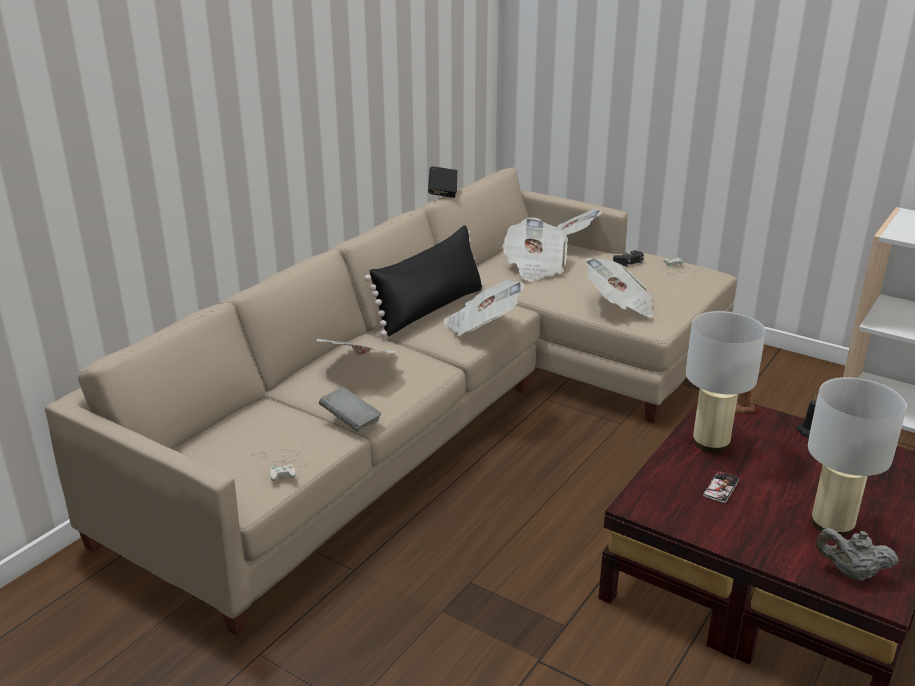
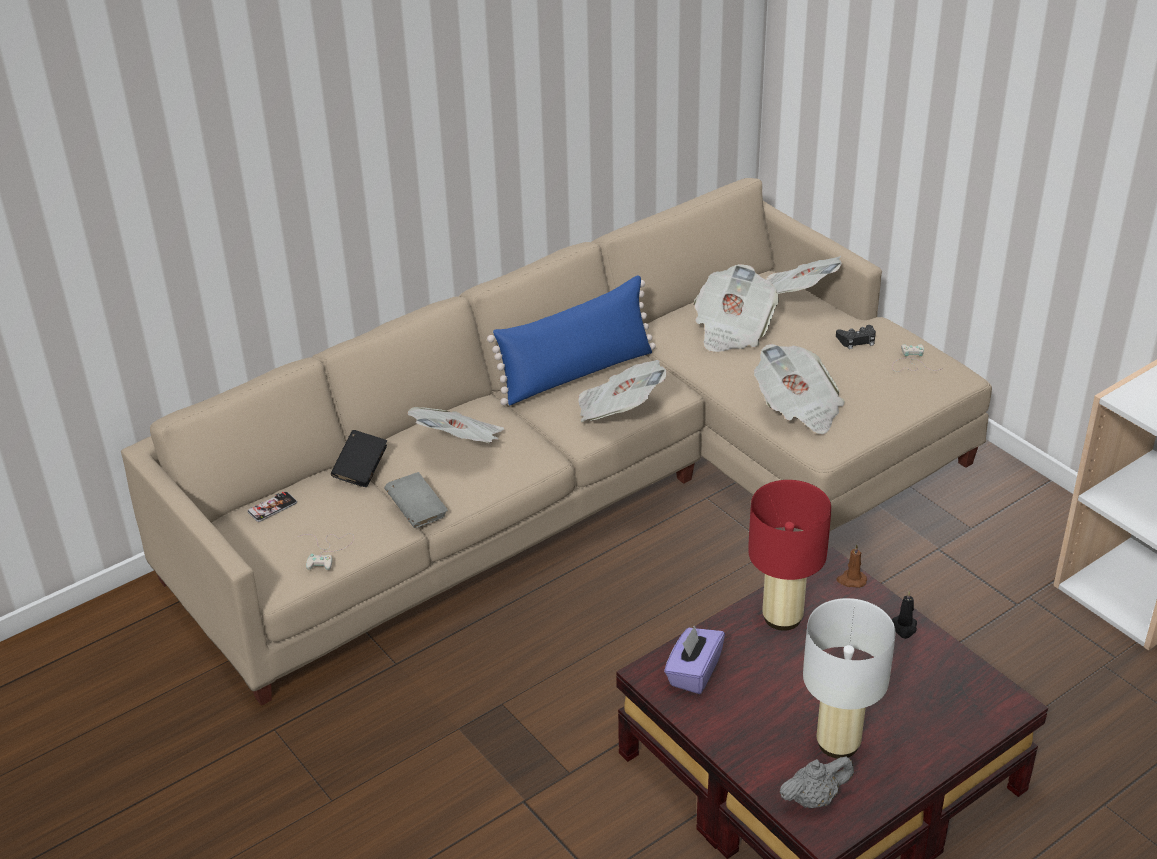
camera: 20 degrees right, 10 degrees up
black pillow [364,225,483,337] -> blue pillow [487,276,656,405]
black book [428,166,457,198] -> black book moved to [331,430,387,487]
white table lamp [686,311,766,453] -> red table lamp [748,480,831,631]
phone [703,472,739,503] -> phone moved to [247,492,297,522]
grey teapot [816,528,899,581] -> grey teapot turned 120 degrees clockwise [780,757,854,808]
none -> purple tissue box [664,625,725,694]

